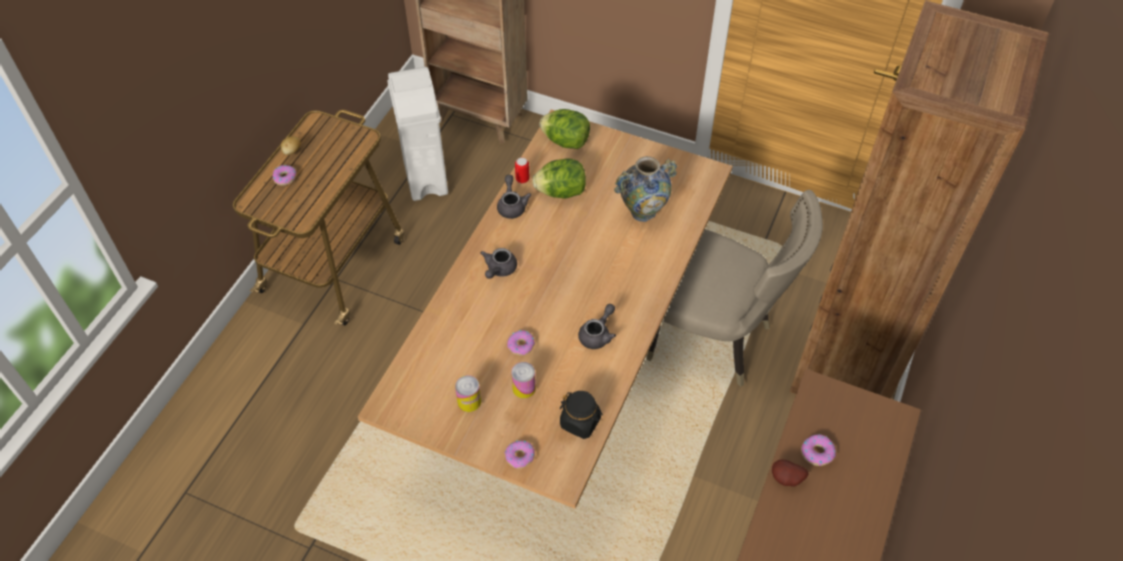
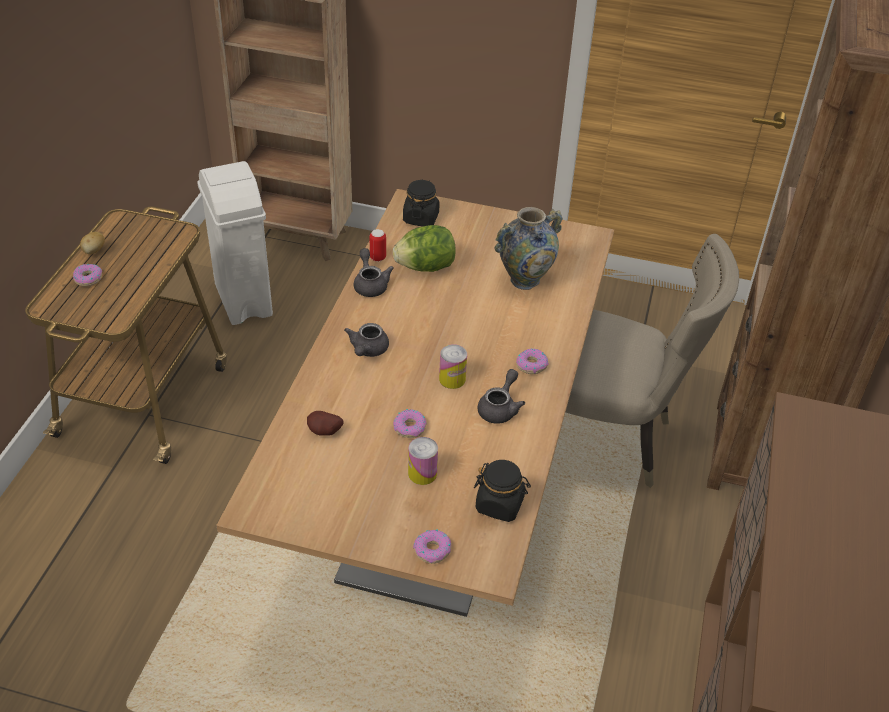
camera: 10 degrees left, 10 degrees down
can [455,375,481,412] -> can moved to [439,344,467,389]
lettuce [539,109,590,149] -> black jar [403,179,440,226]
potato [772,460,809,487] -> potato moved to [307,411,344,436]
donut [801,434,836,466] -> donut moved to [516,348,549,374]

